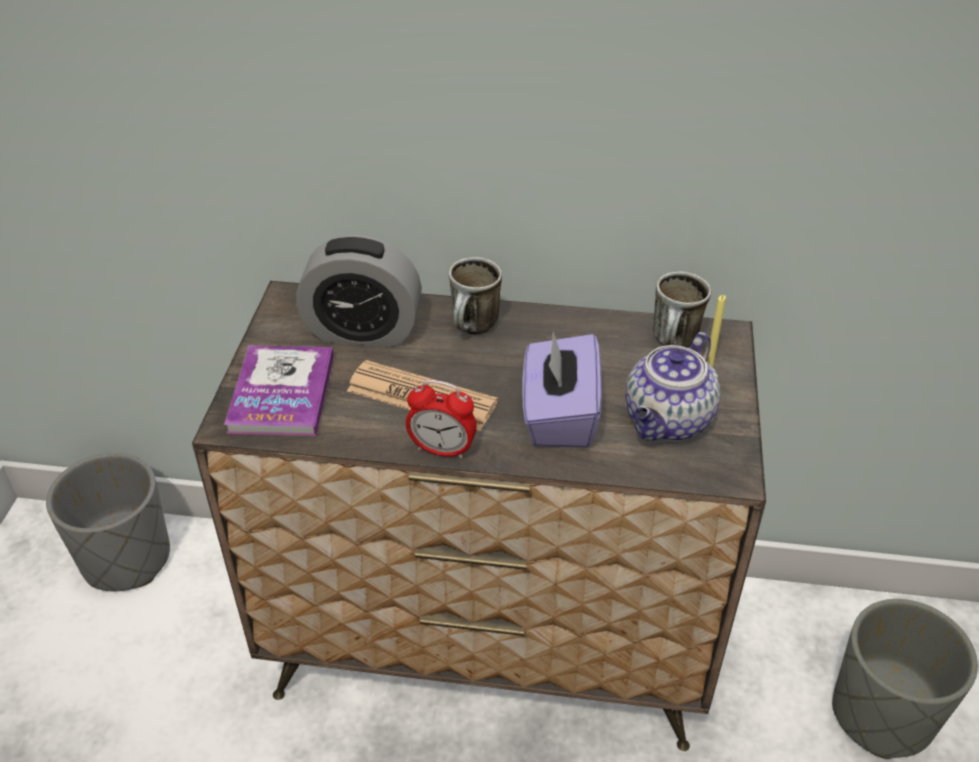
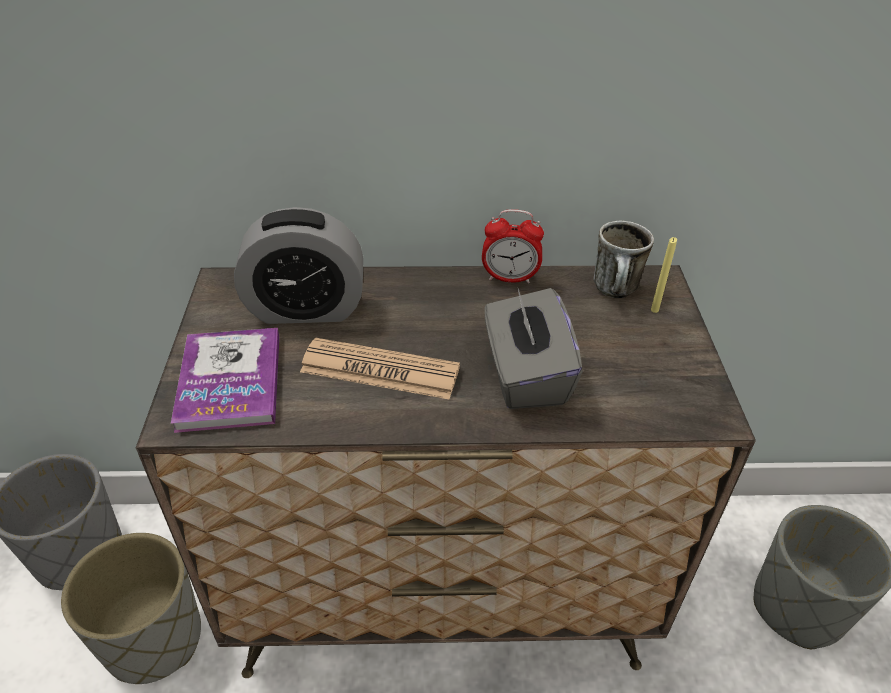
camera: 10 degrees left, 0 degrees up
alarm clock [406,380,477,459] -> alarm clock moved to [482,209,544,284]
mug [449,257,502,335] -> none
purple tissue box [522,332,602,448] -> grey tissue box [484,288,583,409]
teapot [625,332,720,441] -> none
none -> grey planter [61,533,201,684]

